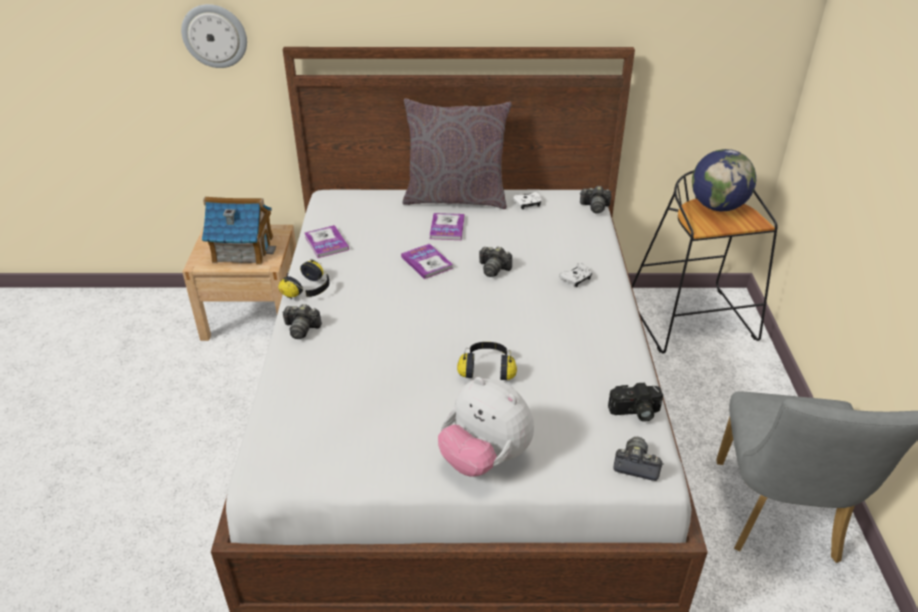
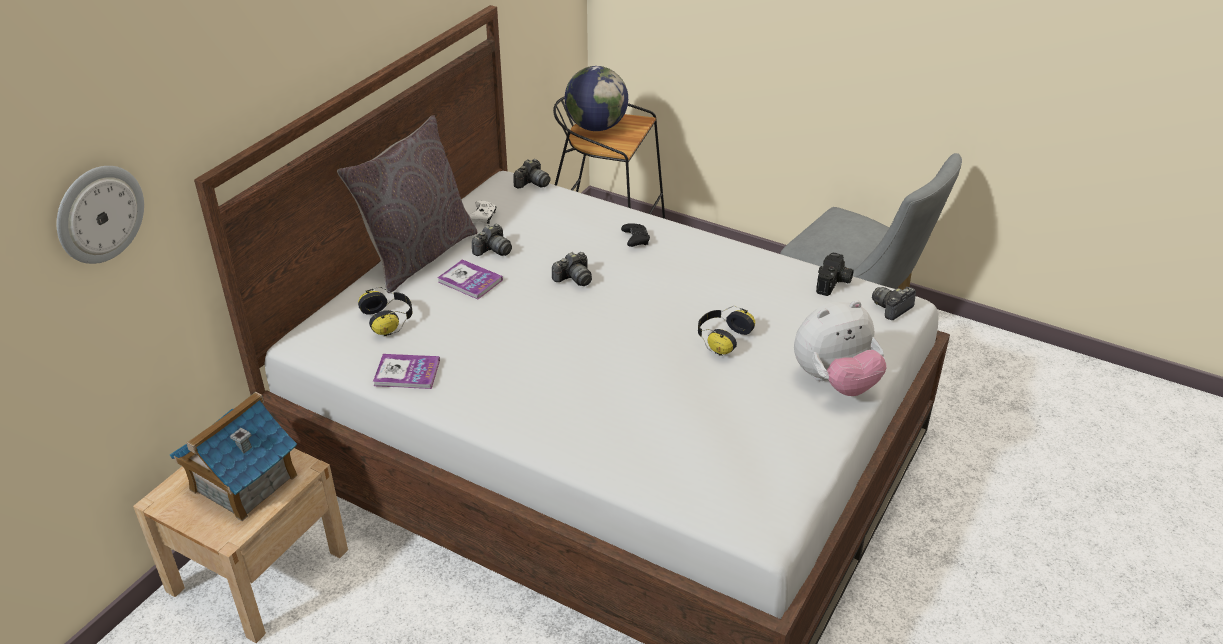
camera: 60 degrees left, 0 degrees up
headphones [278,259,329,301] -> headphones moved to [358,287,413,336]
camera [282,304,322,339] -> camera moved to [472,224,512,256]
book [401,244,453,279] -> none
white game controller [559,263,592,287] -> black game controller [621,223,650,247]

